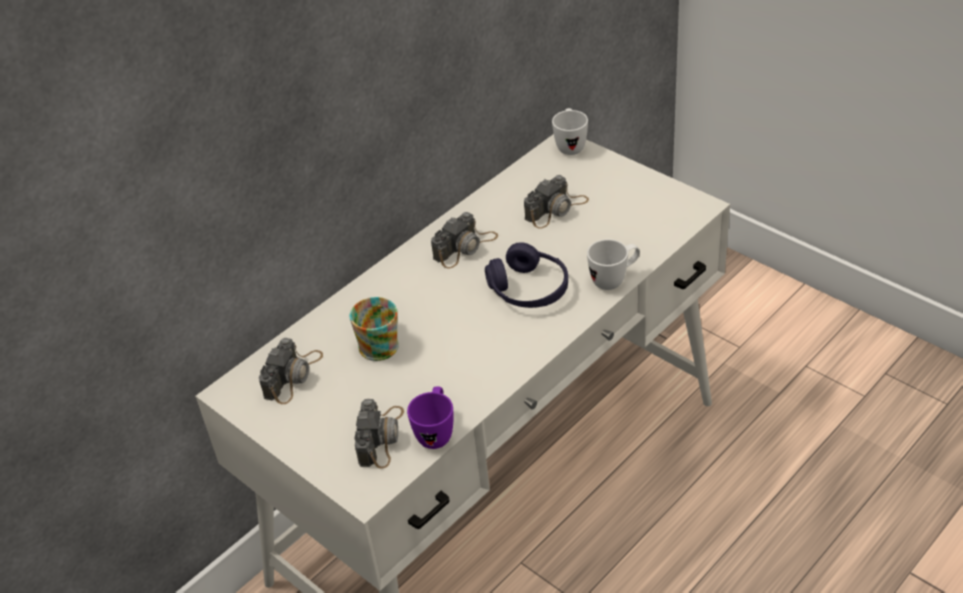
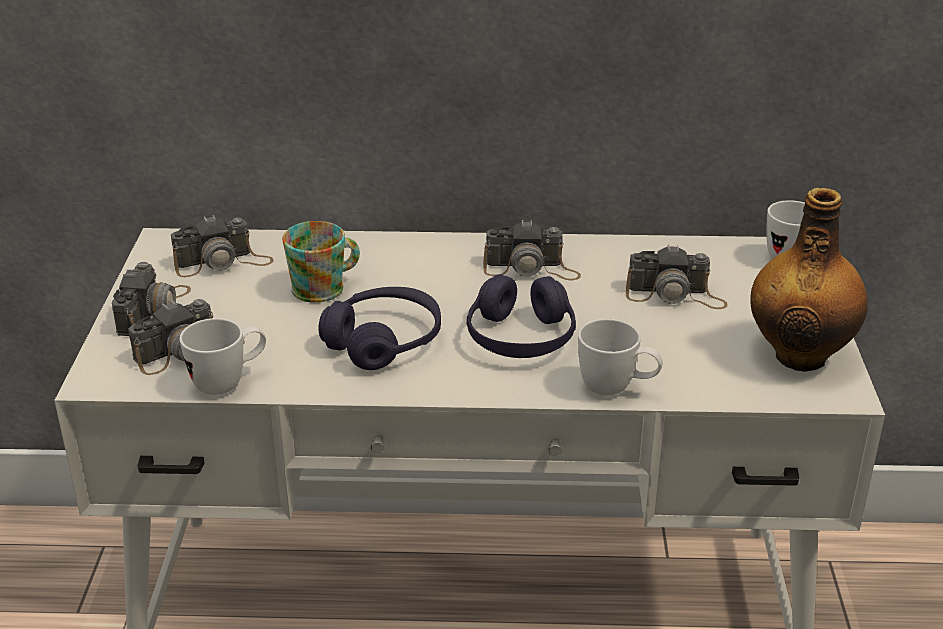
camera: 45 degrees right, 10 degrees down
purple mug [407,386,454,449] -> white mug [180,318,266,395]
none -> camera [112,262,191,336]
none -> purple headphones [319,287,441,370]
none -> bottle [750,188,868,372]

